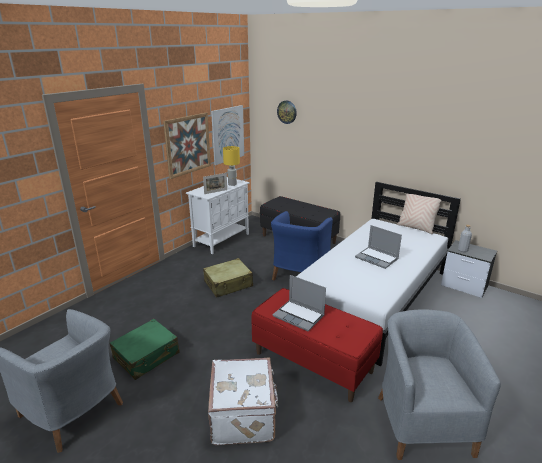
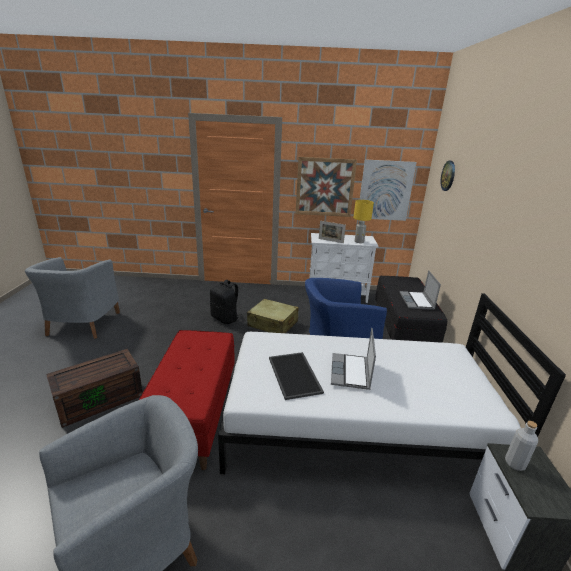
camera: 55 degrees right, 0 degrees up
green suitcase [110,319,180,380] -> none
white suitcase [208,358,278,445] -> brown storage box [46,349,143,428]
laptop [273,275,326,331] -> laptop moved to [400,270,441,310]
beige pillow [397,194,441,234] -> none
none -> black backpack [210,280,242,324]
none -> tray [269,352,324,400]

